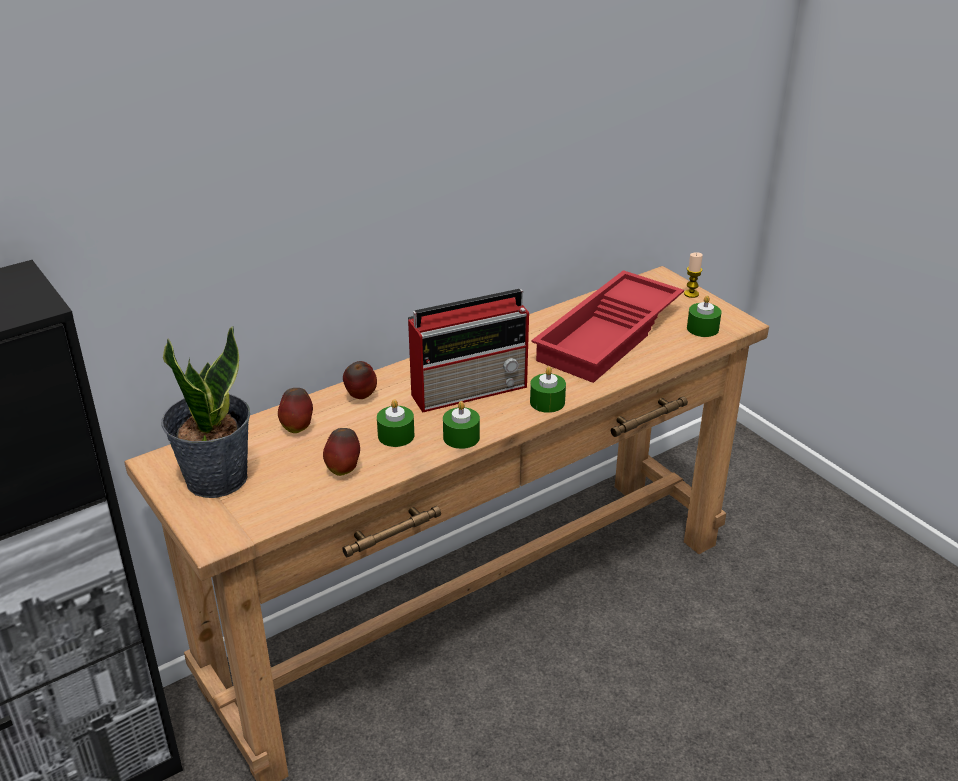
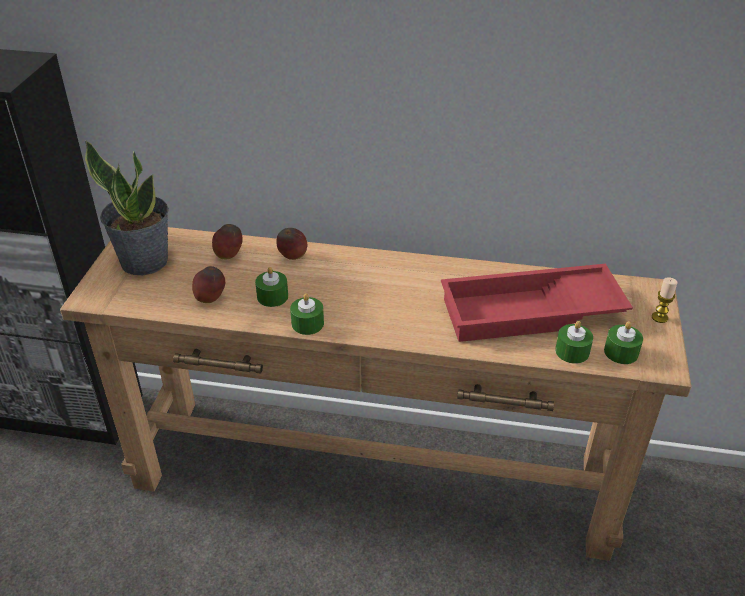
camera: 45 degrees right, 5 degrees up
radio [408,289,529,413] -> none
green candle [530,367,566,413] -> green candle moved to [555,321,593,364]

